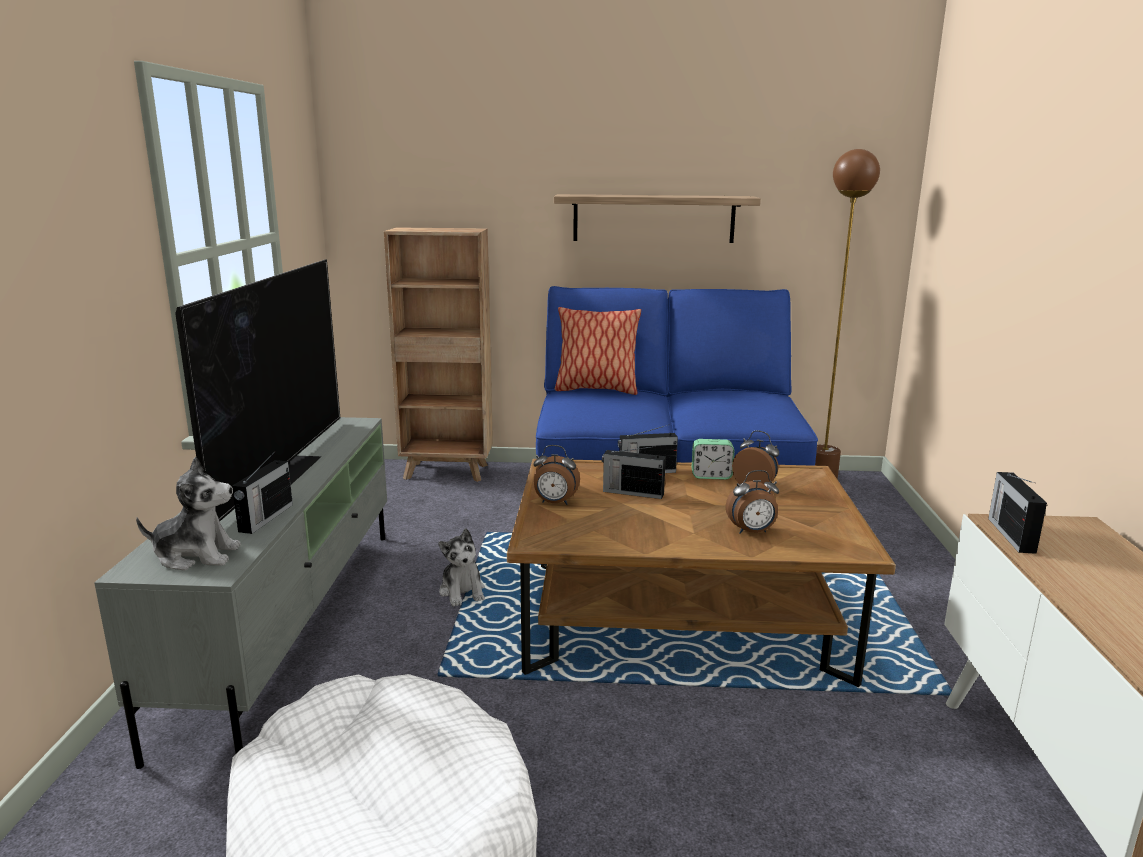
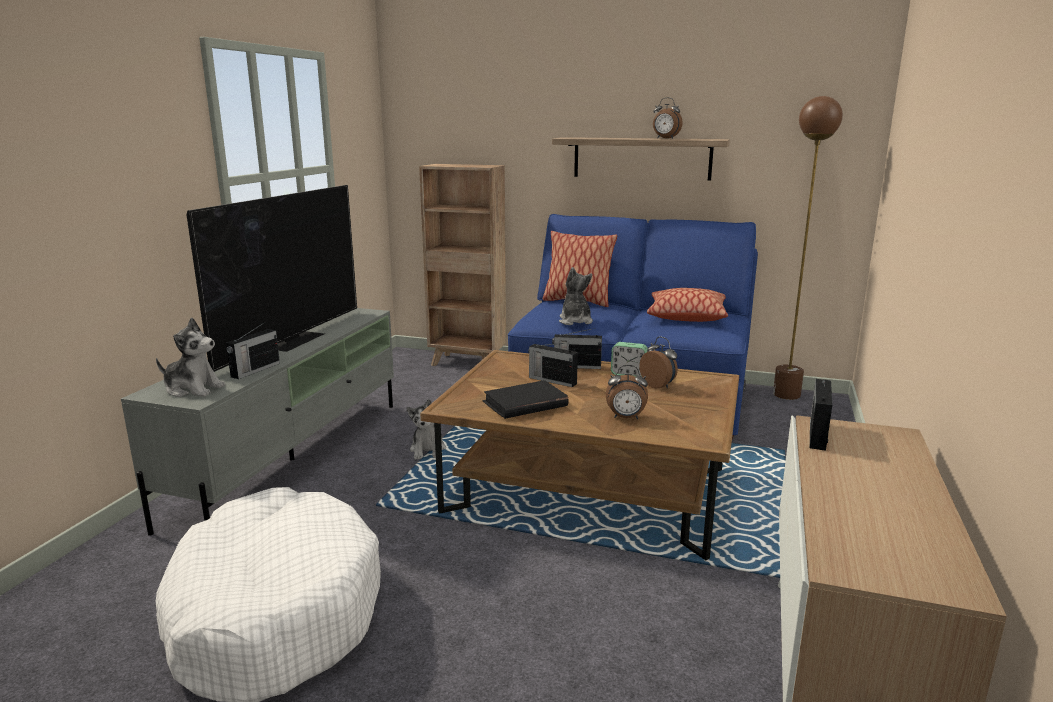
camera: 15 degrees right, 0 degrees up
alarm clock [533,445,580,505] -> alarm clock moved to [653,97,683,139]
none -> black book [483,380,568,419]
none -> plush toy [559,267,593,325]
none -> pillow [647,288,728,322]

